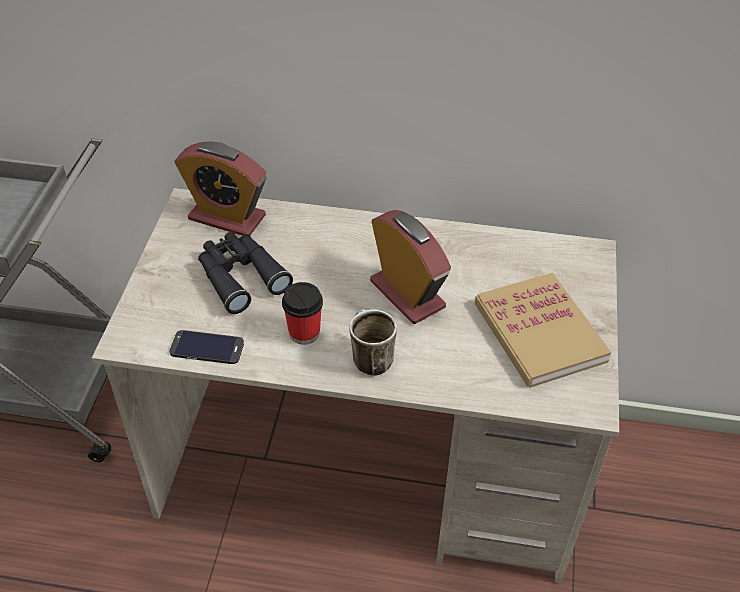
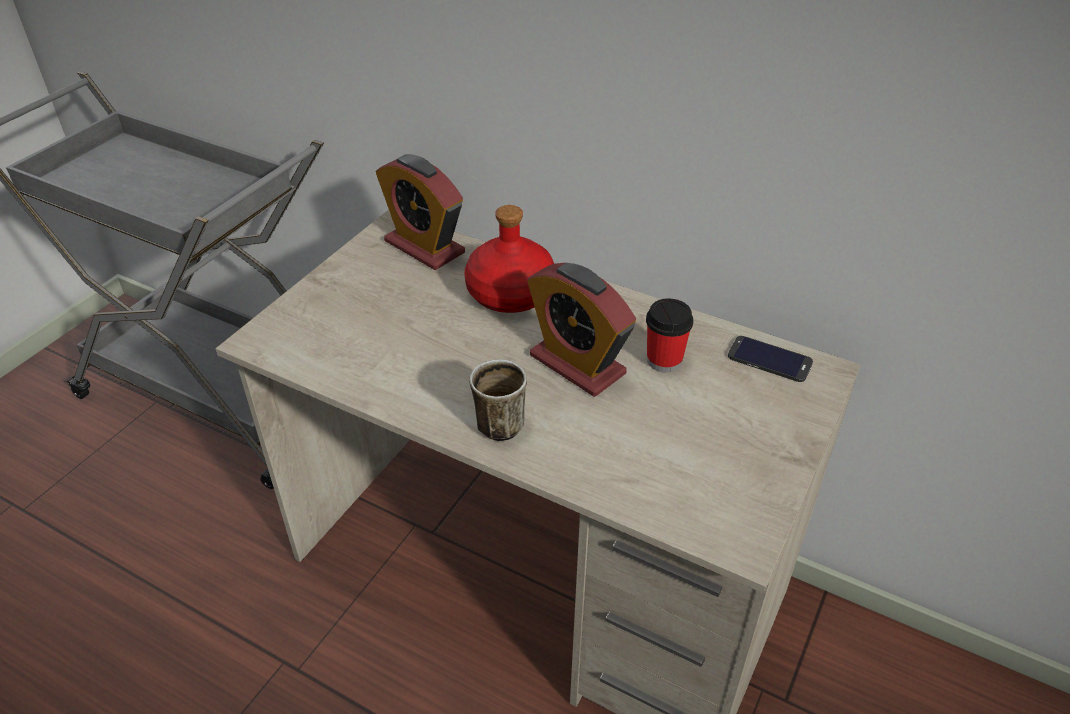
camera: 20 degrees right, 5 degrees down
phone [169,330,244,364] -> phone moved to [728,336,813,382]
black binoculars [198,232,293,314] -> none
cup [282,282,323,345] -> cup moved to [646,298,693,373]
alarm clock [370,210,451,324] -> alarm clock turned 150 degrees clockwise [527,263,636,397]
book [475,272,611,388] -> none
none -> red bottle [465,205,554,313]

